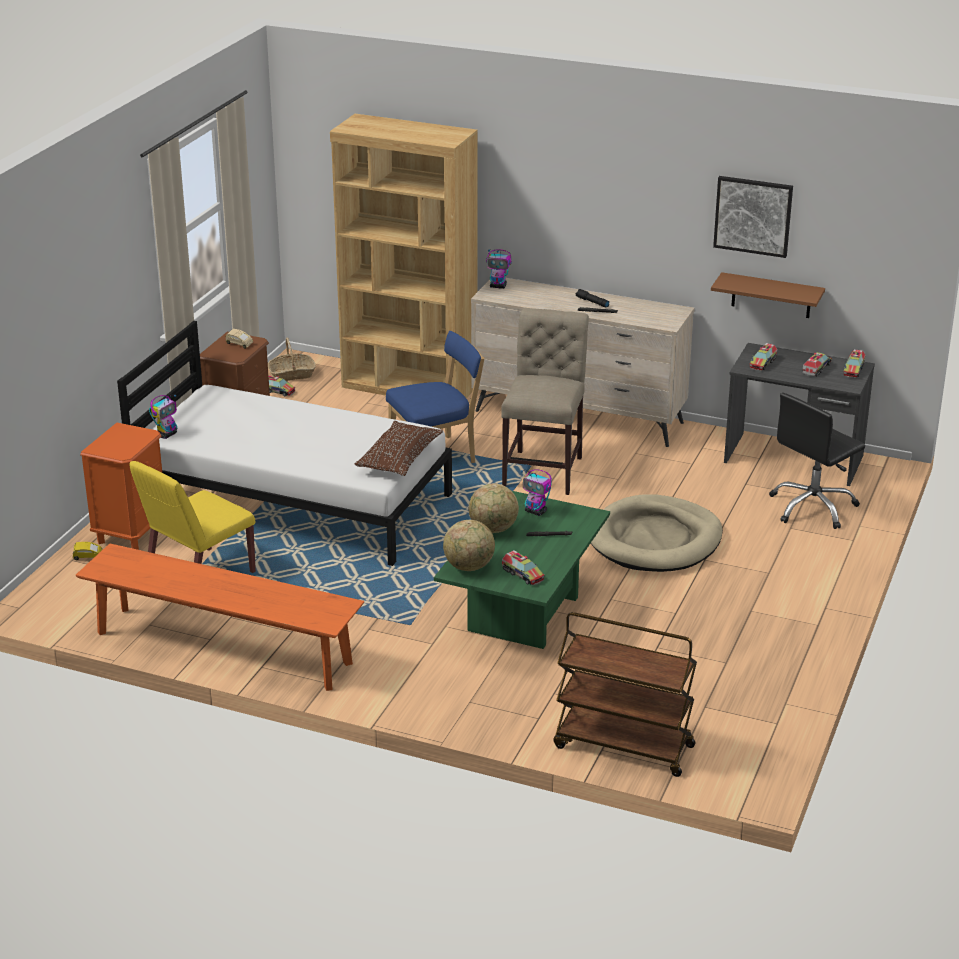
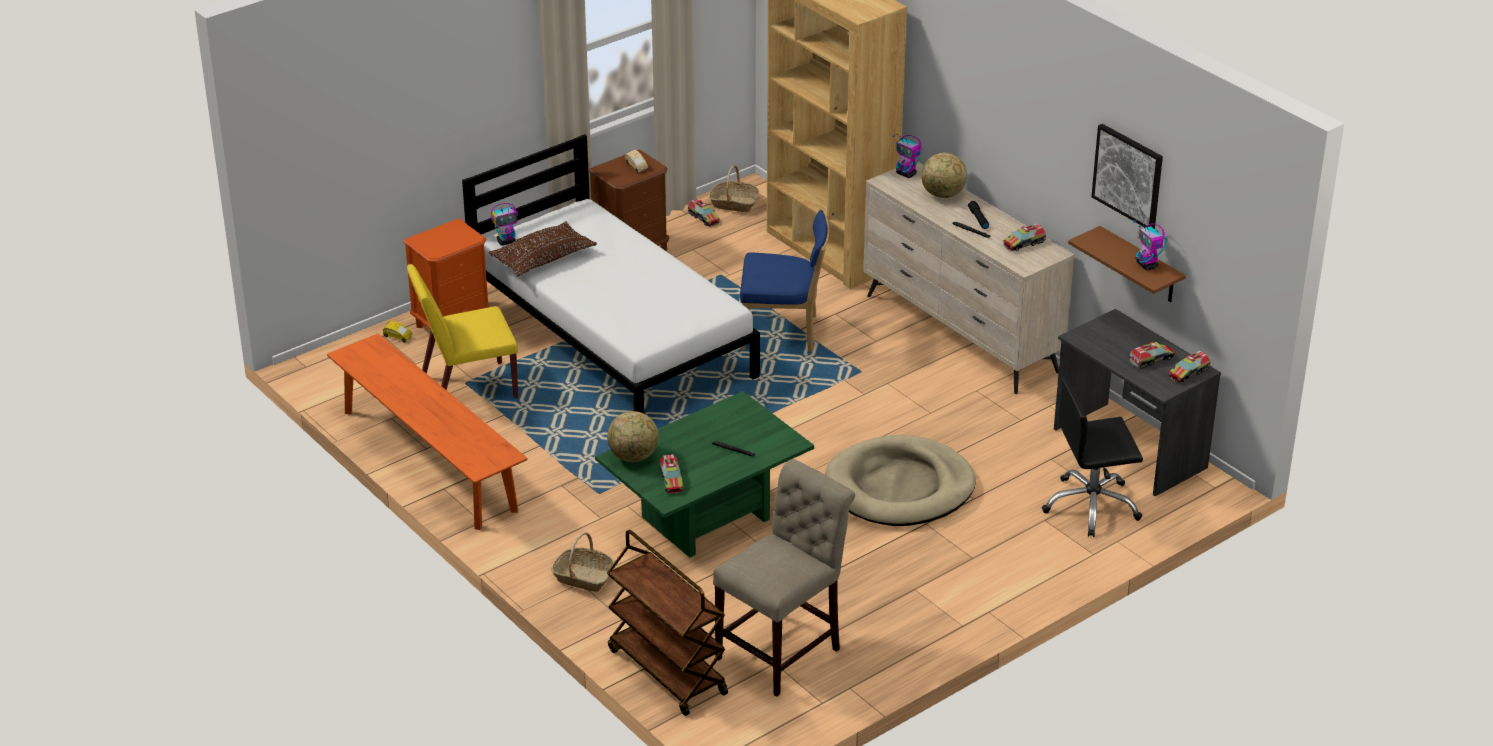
camera: 30 degrees right, 5 degrees up
brown pillow [354,421,443,476] -> brown pillow moved to [489,221,597,276]
globe [469,484,519,533] -> globe moved to [921,153,967,198]
beige chair [501,308,589,495] -> beige chair moved to [713,459,855,697]
toy robot [521,469,552,516] -> toy robot moved to [1133,220,1167,270]
toy truck [749,343,778,371] -> toy truck moved to [1003,223,1046,251]
none -> basket [551,532,615,592]

